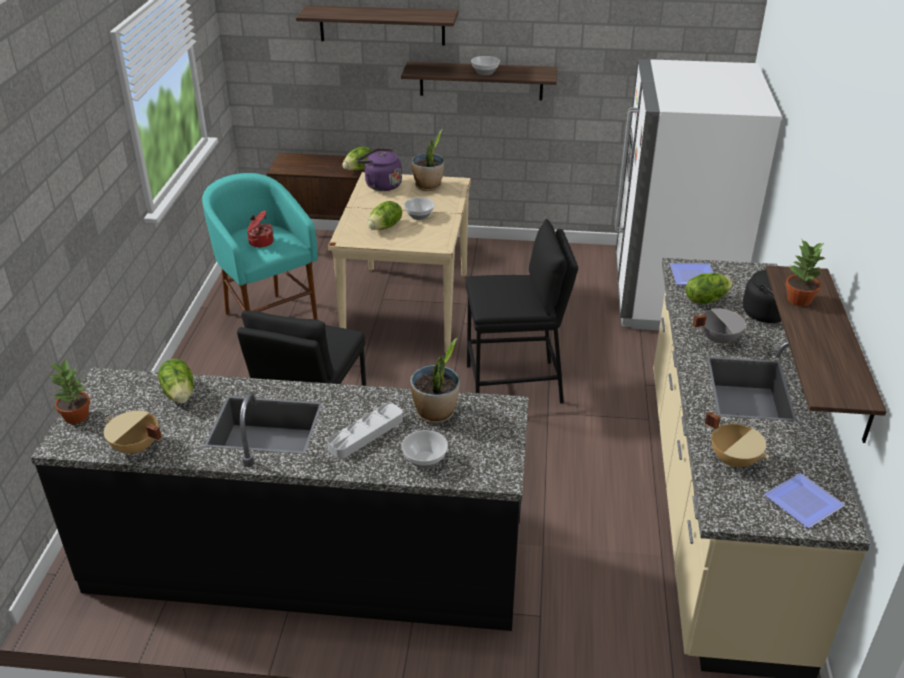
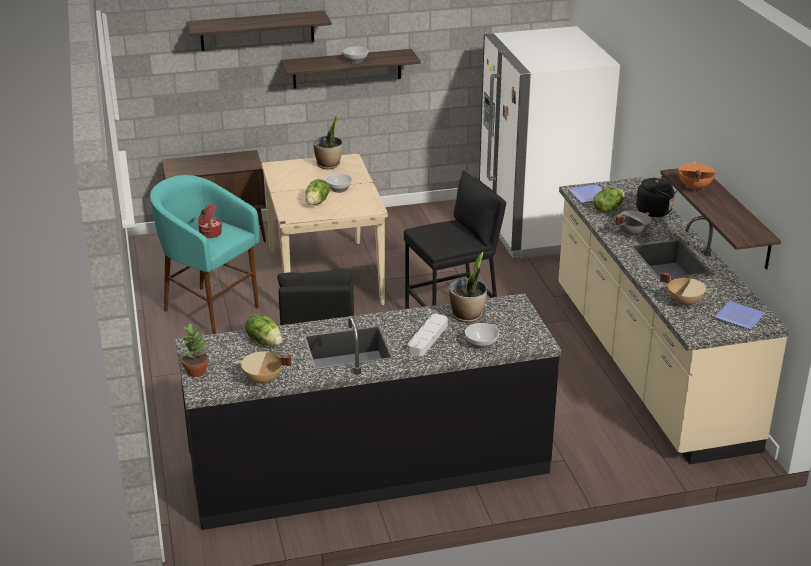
camera: 20 degrees left, 5 degrees down
lettuce [342,147,372,171] -> none
purple kettle [357,148,402,191] -> none
potted plant [785,240,826,306] -> orange cooking pot [678,162,715,191]

